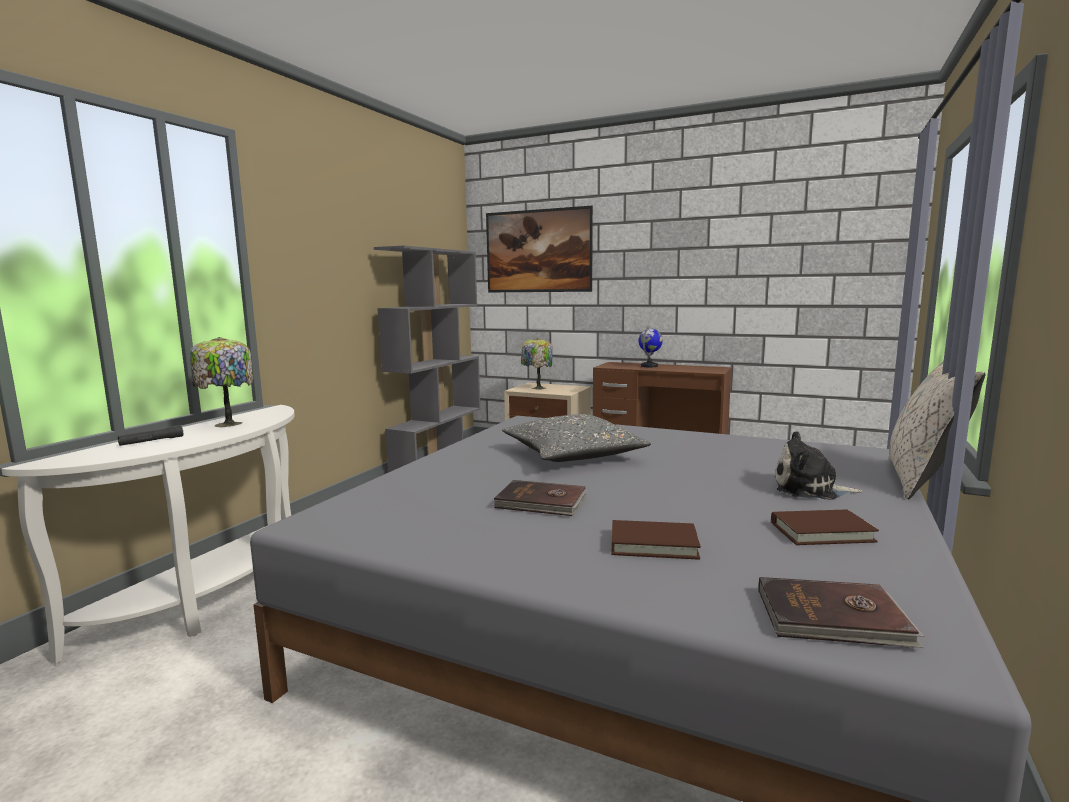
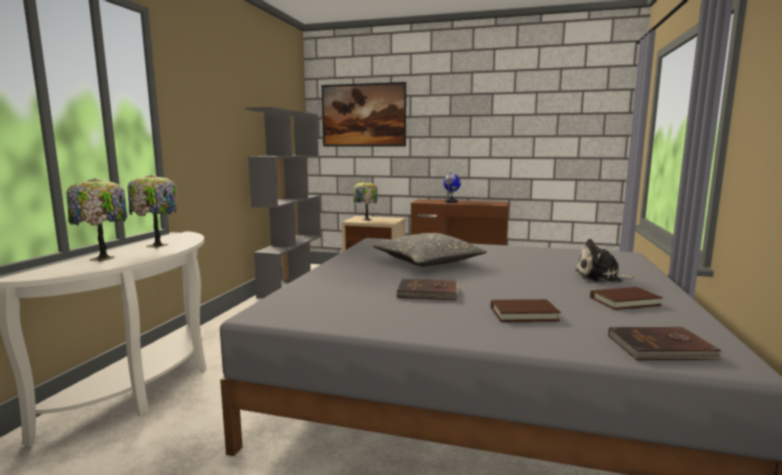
camera: 10 degrees left, 0 degrees up
black flashlight [118,425,183,446] -> table lamp [66,178,127,261]
beige pillow [888,360,985,499] -> none

